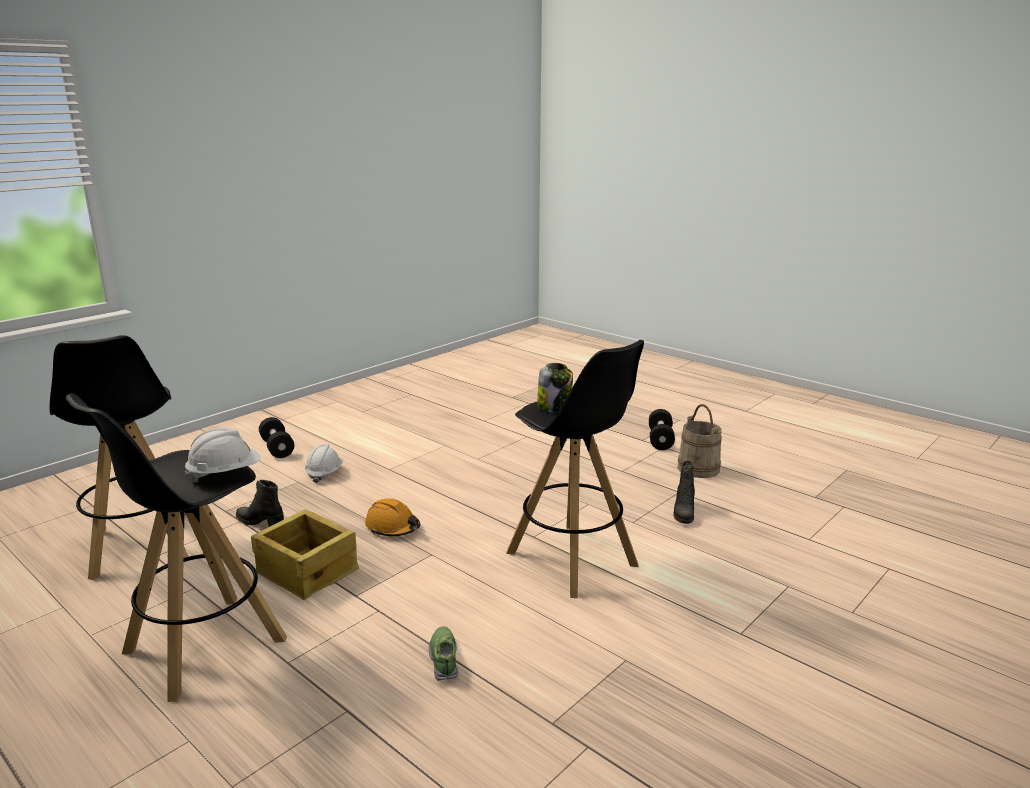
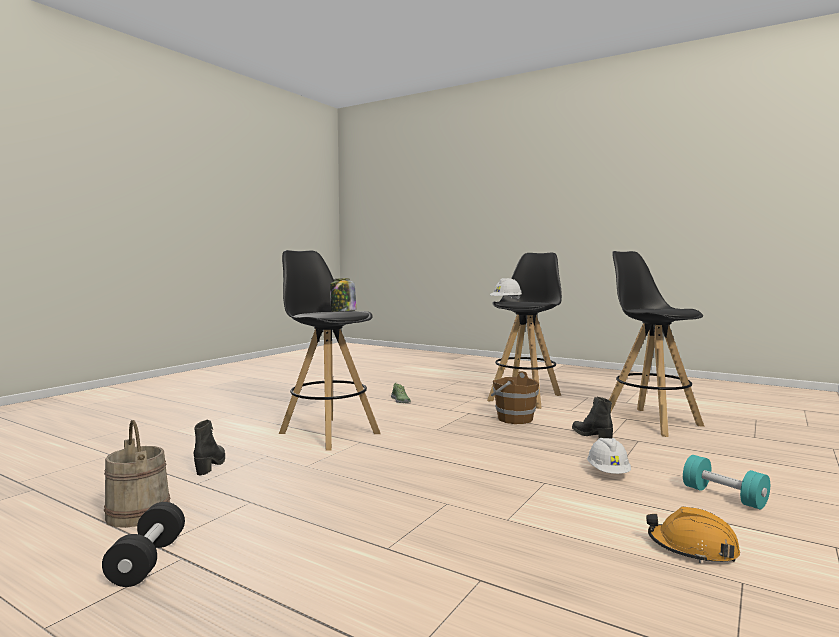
camera: 170 degrees right, 15 degrees down
black boot [236,480,284,527] -> black boot turned 135 degrees counterclockwise [572,397,613,439]
crate [251,510,359,600] -> brown bucket [491,371,539,424]
black dumbbell [259,417,294,458] -> turquoise dumbbell [683,455,770,510]
orange hard hat [365,498,420,536] -> orange hard hat moved to [646,506,740,563]

